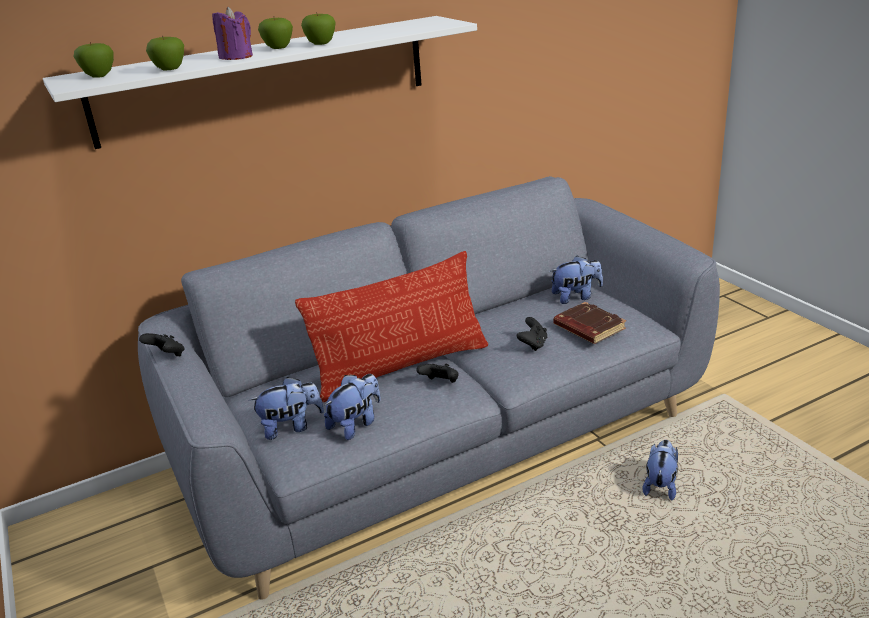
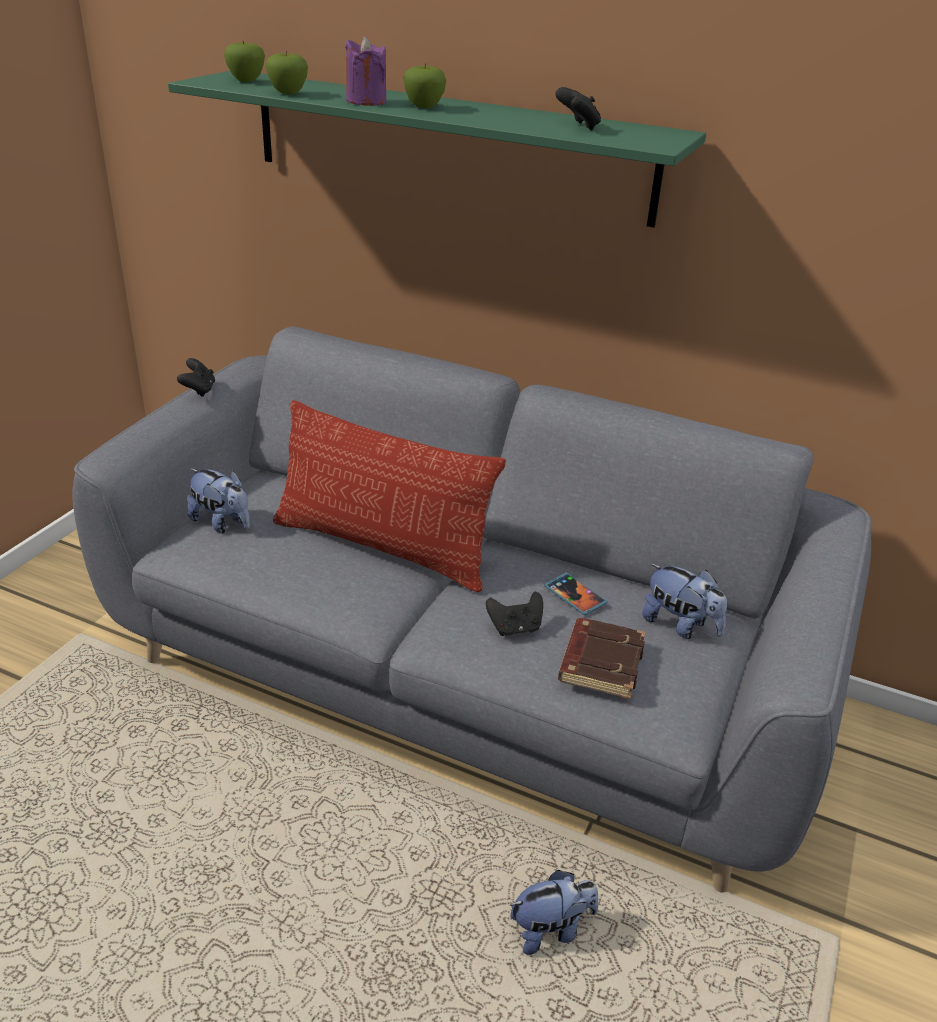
camera: 50 degrees right, 5 degrees up
white shelf [43,16,477,149] -> green shelf [168,71,706,228]
apple [301,12,336,45] -> none
plush toy [324,374,381,440] -> none
black game controller [416,364,459,383] -> black game controller moved to [555,87,601,130]
none -> phone [544,573,607,616]

